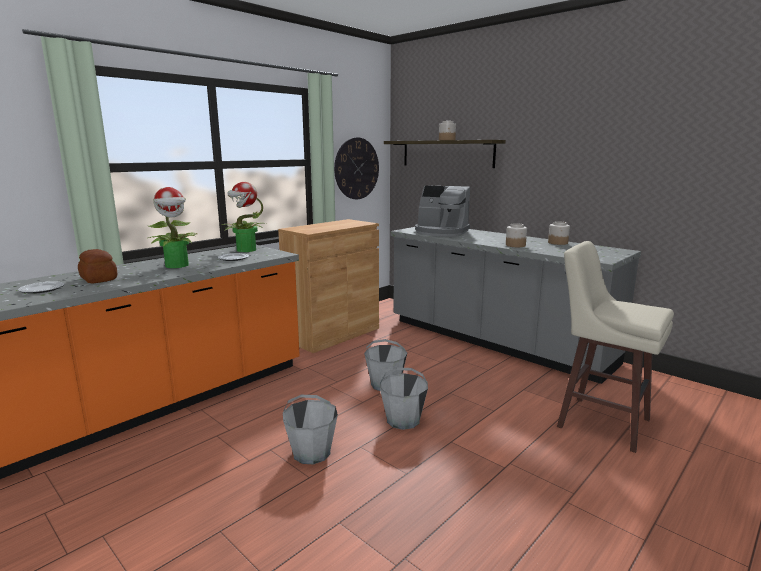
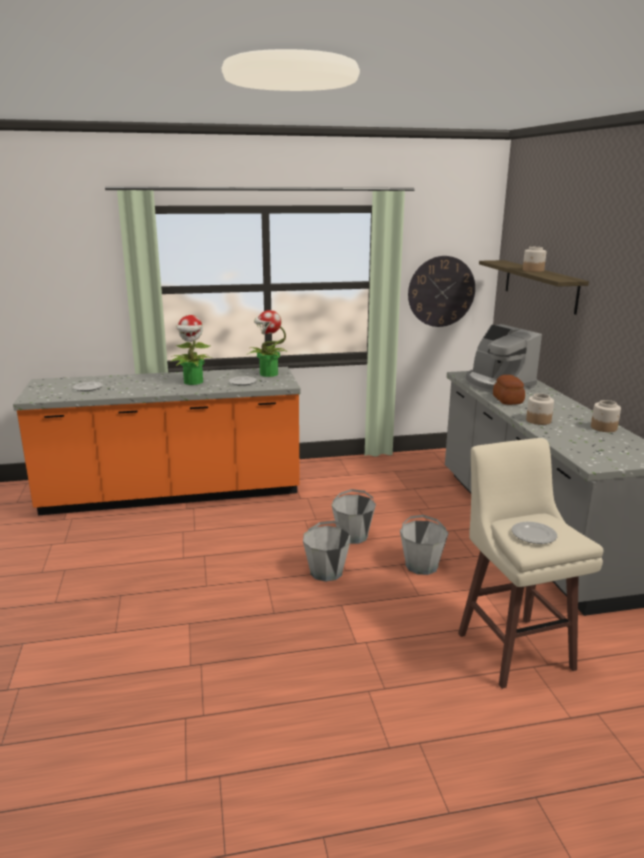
camera: 35 degrees right, 5 degrees up
bread [78,249,117,284] -> bread moved to [493,375,525,405]
brown cabinet [278,219,379,353] -> none
grey bucket [283,395,338,464] -> grey bucket moved to [400,515,449,575]
none -> plate [512,522,557,544]

